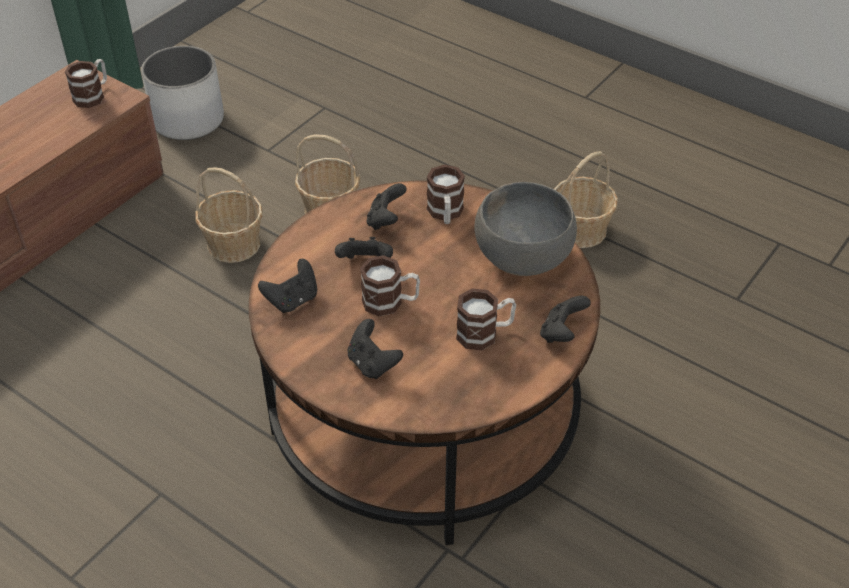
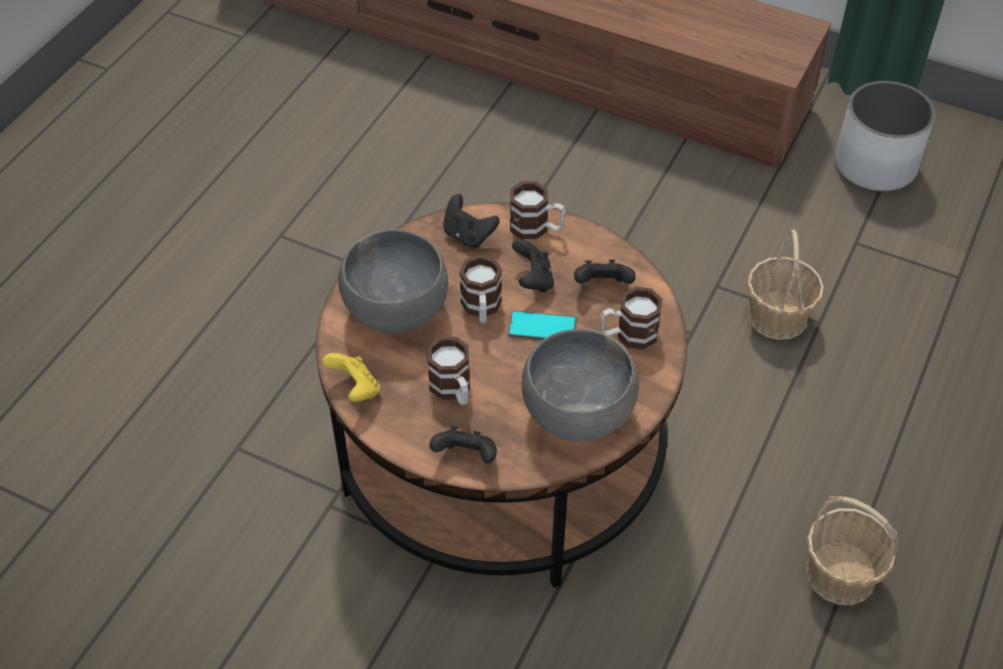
camera: 80 degrees right, 5 degrees up
mug [65,59,107,108] -> mug moved to [510,181,566,240]
basket [195,167,263,263] -> none
black game controller [347,319,403,379] -> grey bowl [338,229,448,333]
none -> yellow game controller [322,353,380,402]
none -> phone [508,310,577,340]

